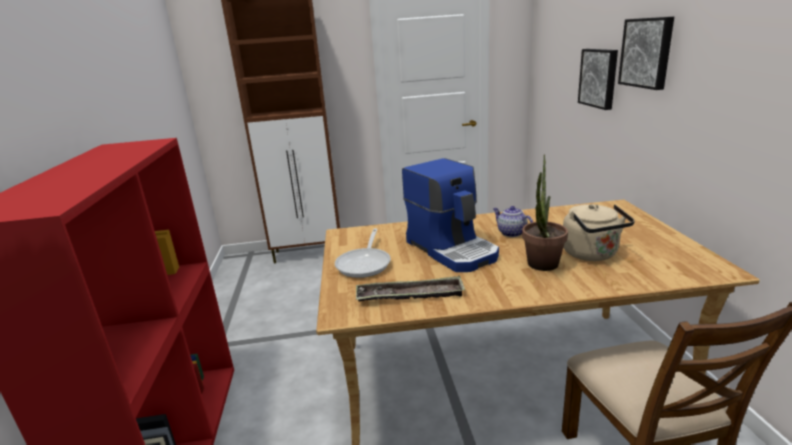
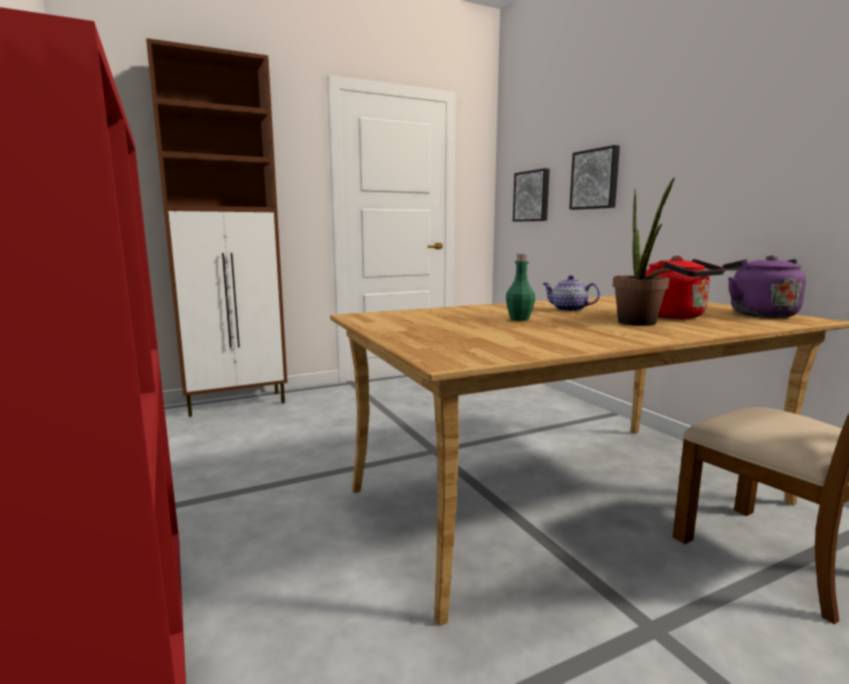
camera: 20 degrees left, 10 degrees down
frying pan [335,228,391,278] -> none
tray [356,276,465,301] -> none
coffee machine [402,158,499,272] -> green bottle [506,254,535,321]
beige kettle [563,204,635,261] -> red kettle [645,256,725,319]
picture [618,17,674,90] -> picture moved to [513,168,550,222]
none -> purple kettle [722,255,806,318]

